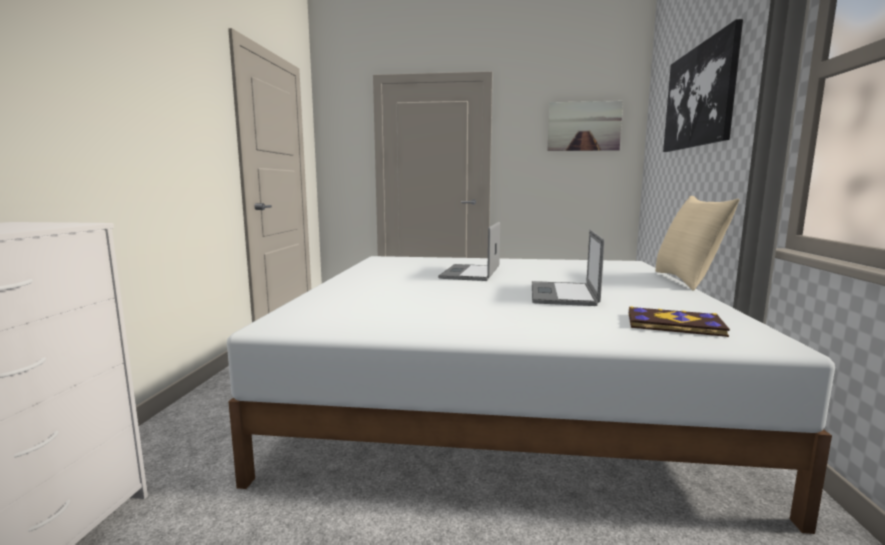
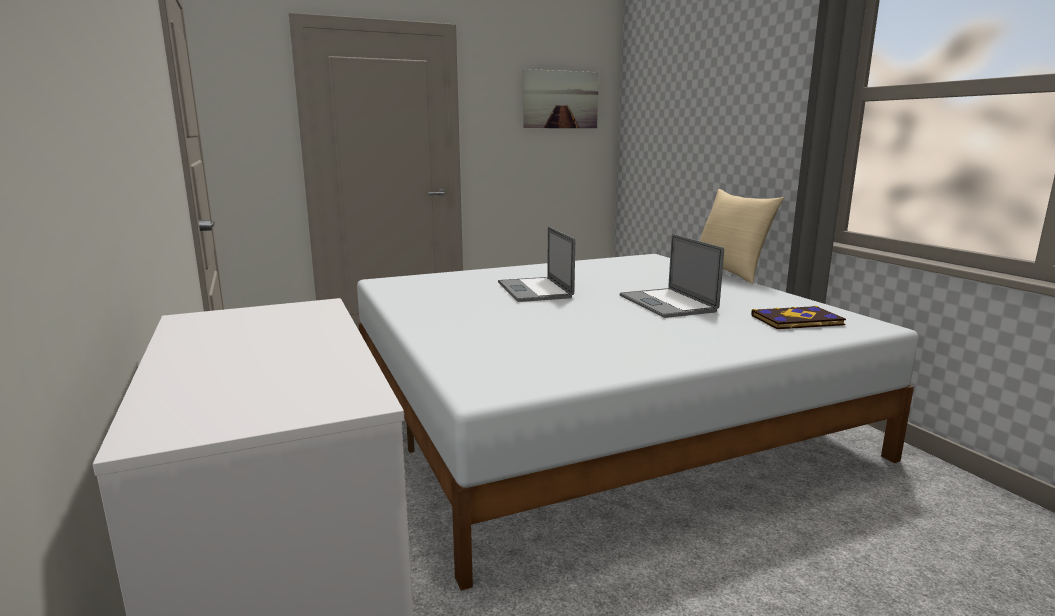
camera: 30 degrees left, 5 degrees up
picture [663,19,743,152] -> none

